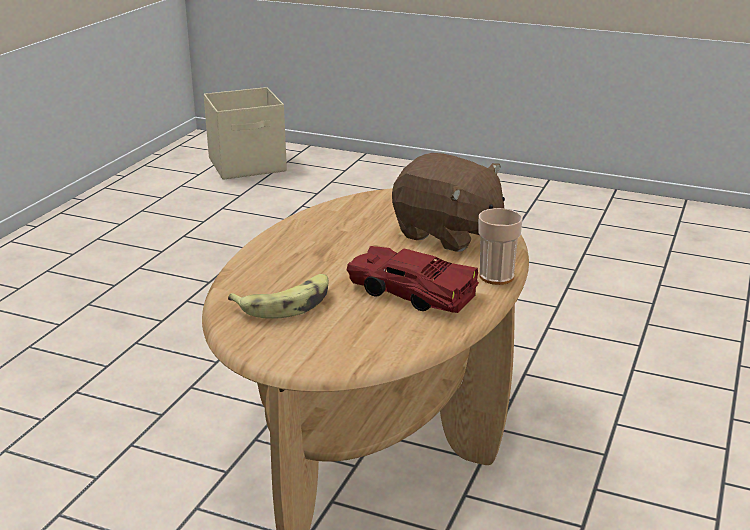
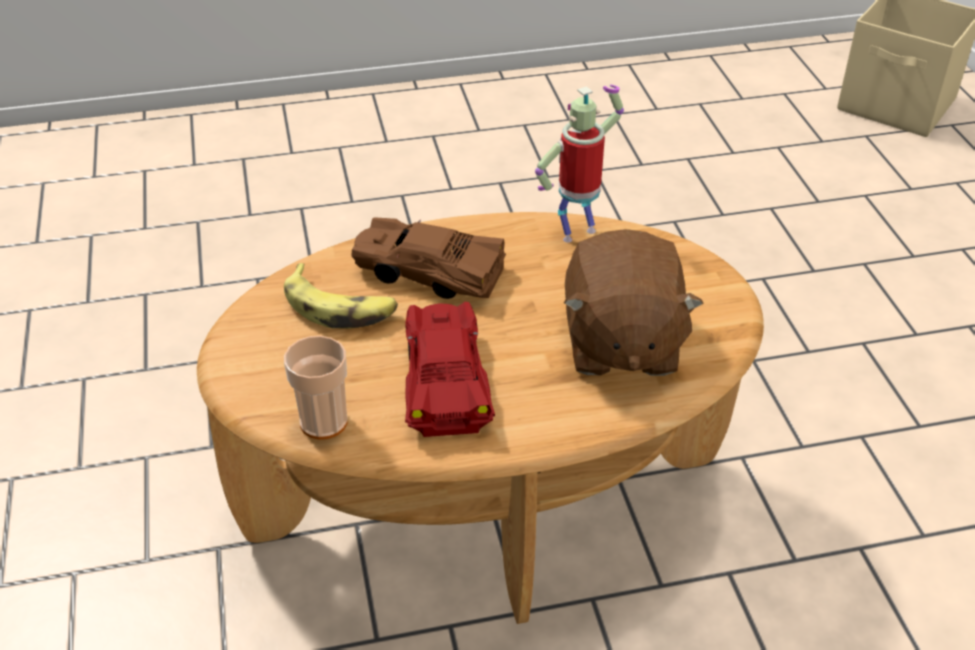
camera: 55 degrees right, 15 degrees up
cup [478,208,523,285] -> cup moved to [284,336,348,440]
none -> brown toy car [351,217,506,299]
none -> toy robot [535,84,624,243]

